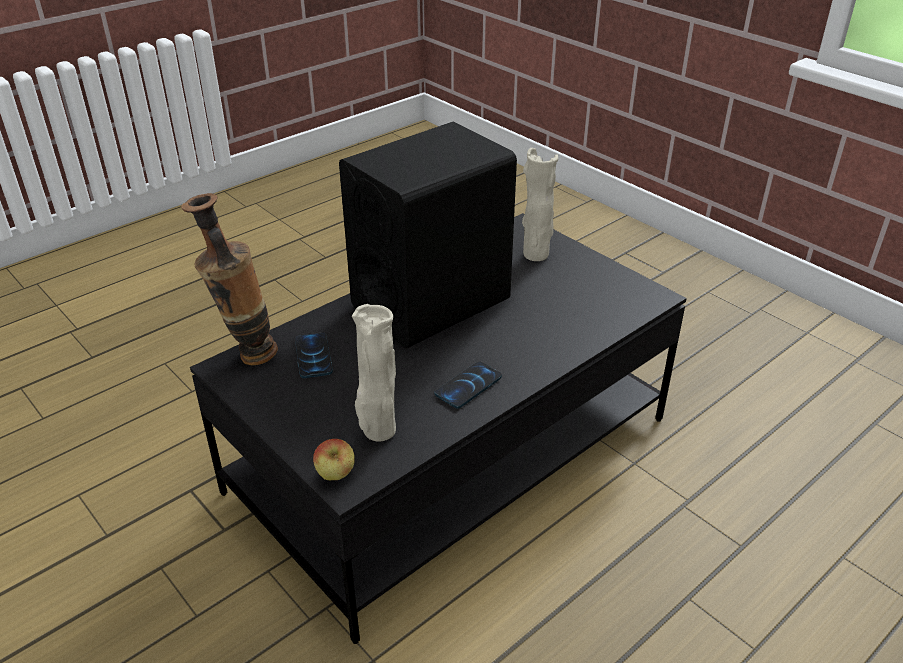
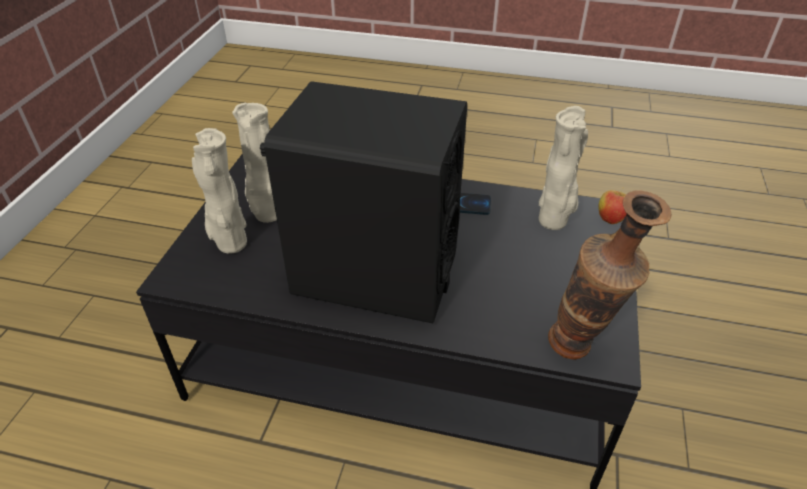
camera: 125 degrees left, 5 degrees up
phone [295,332,333,378] -> none
none -> beige vase [232,103,277,223]

